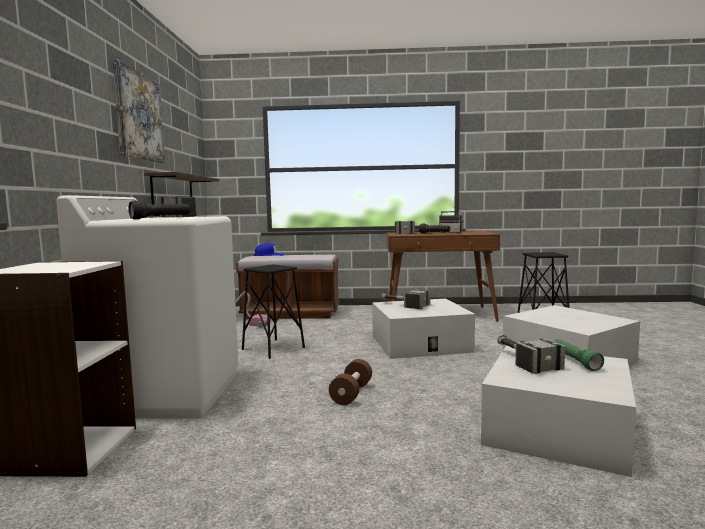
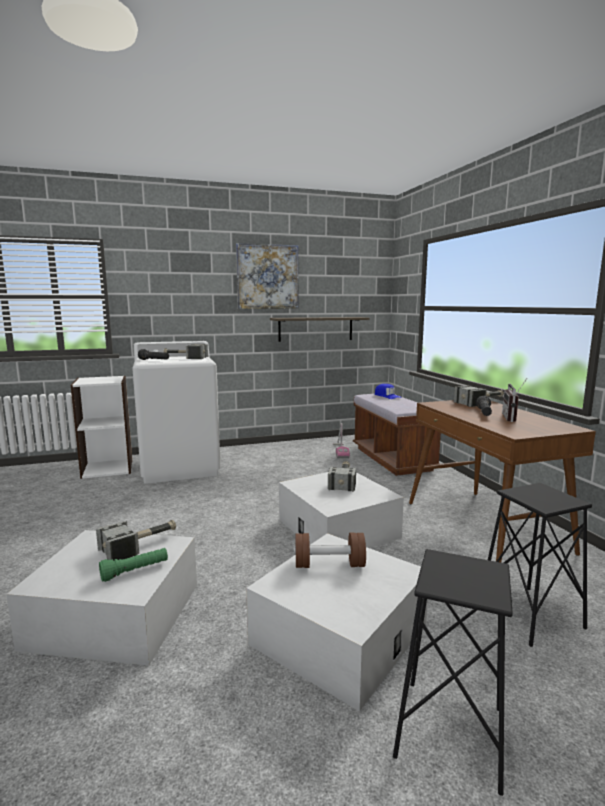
camera: 70 degrees right, 5 degrees up
black stool [242,264,305,359] -> black stool moved to [393,549,513,796]
brown dumbbell [329,359,372,405] -> brown dumbbell moved to [294,533,366,568]

